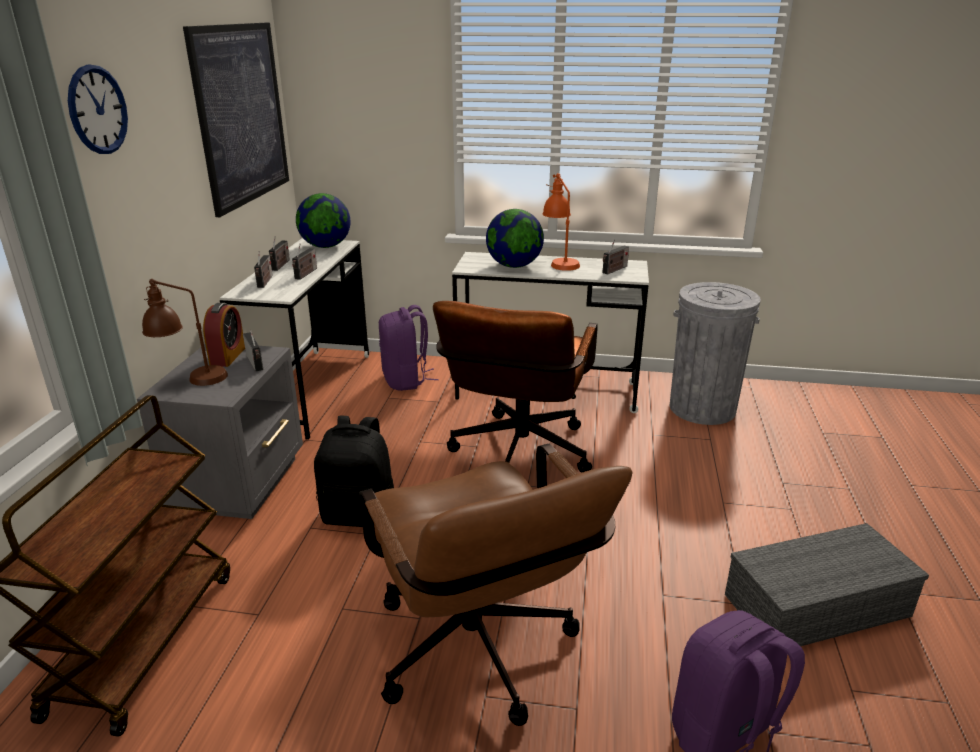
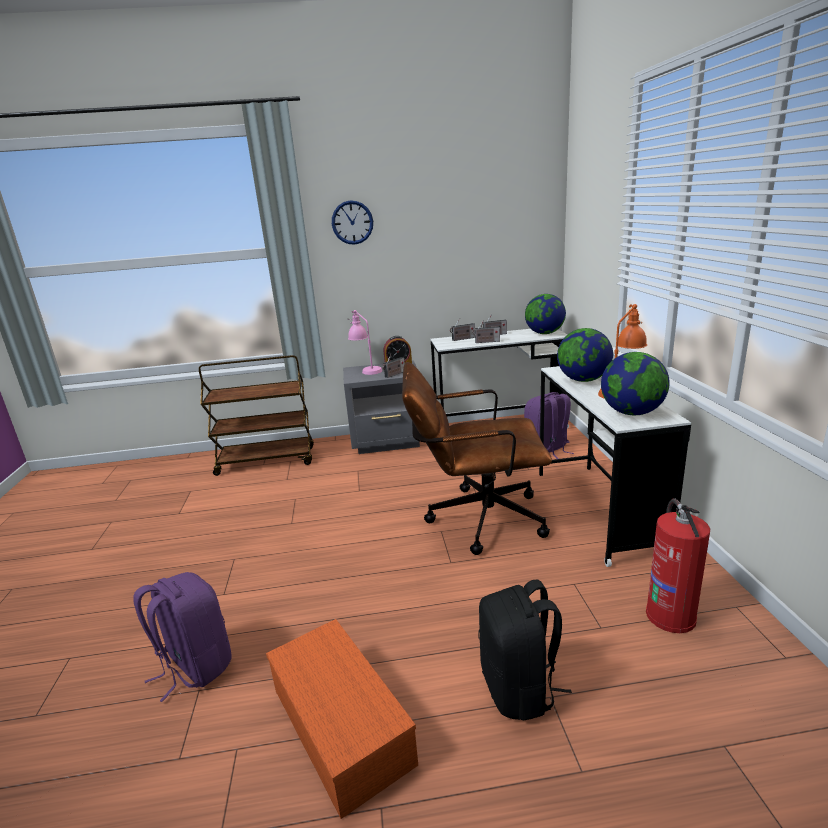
camera: 75 degrees right, 5 degrees down
brown table lamp [142,279,228,386] -> pink table lamp [348,310,382,375]
picture [183,23,289,217] -> none
black backpack [314,416,394,527] -> black backpack moved to [478,580,572,720]
brown office chair [359,444,632,726] -> none
radio [603,240,629,275] -> globe [601,352,669,415]
grey trash can [670,282,761,425] -> fire extinguisher [646,499,710,633]
grey storage box [725,523,929,646] -> orange storage box [266,619,418,819]

